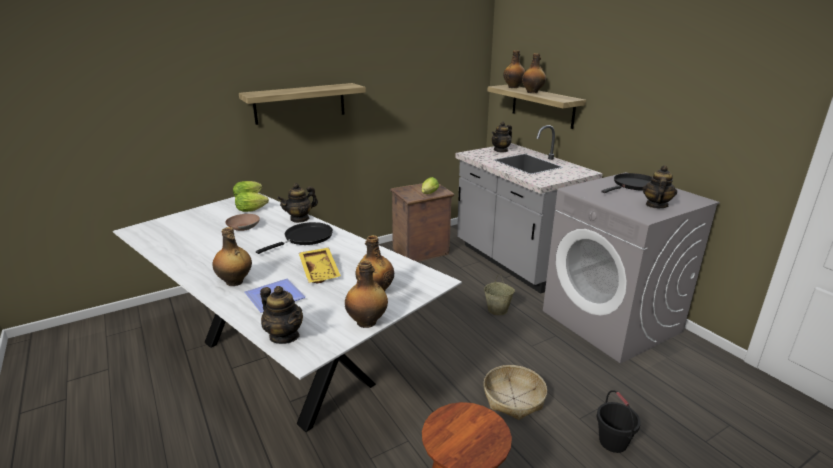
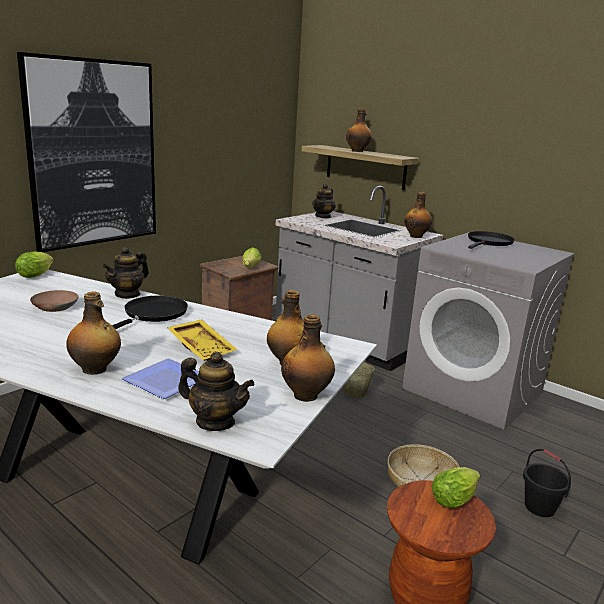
camera: 20 degrees left, 5 degrees down
lettuce [235,192,269,212] -> lettuce moved to [432,467,480,509]
shelf [239,83,366,125] -> picture [17,52,156,252]
bottle [503,50,525,88] -> bottle moved to [404,192,432,238]
teapot [643,165,677,208] -> none

